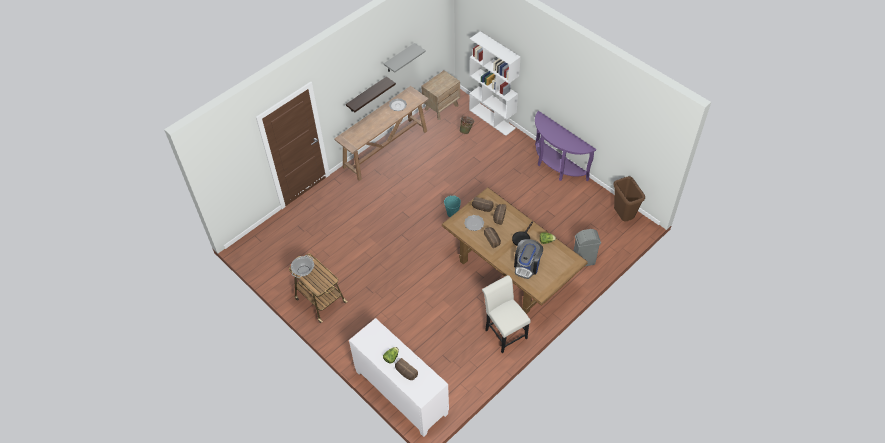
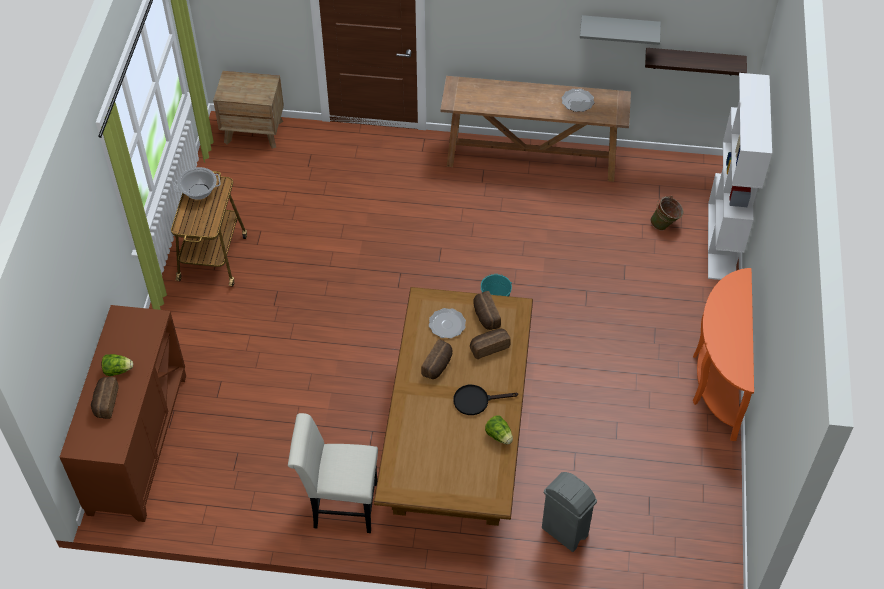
camera: 50 degrees right, 0 degrees up
shelf [346,76,396,112] -> shelf moved to [645,48,747,76]
white cabinet [349,318,449,437] -> brown cabinet [60,305,186,522]
brown nightstand [421,70,460,120] -> brown nightstand moved to [213,71,284,149]
white chair [482,275,531,353] -> white chair turned 105 degrees counterclockwise [288,413,378,533]
coffee machine [514,239,543,279] -> none
purple console table [535,111,596,181] -> orange console table [693,268,754,441]
brown trash can [613,176,645,222] -> none

